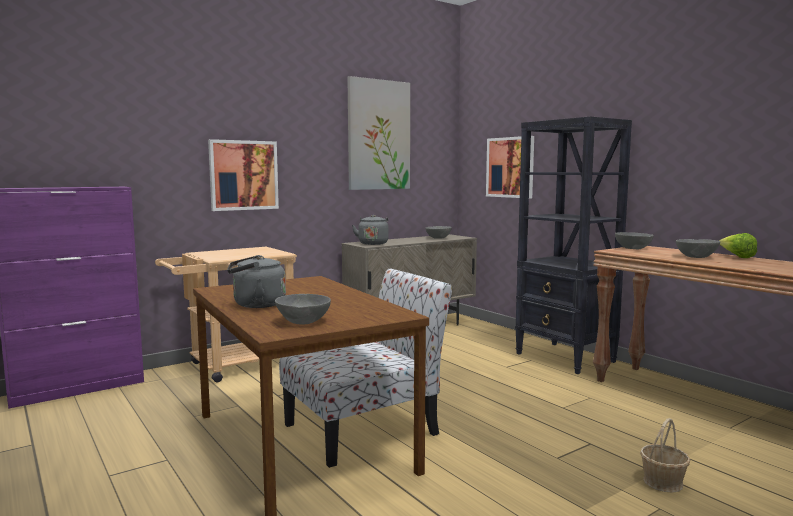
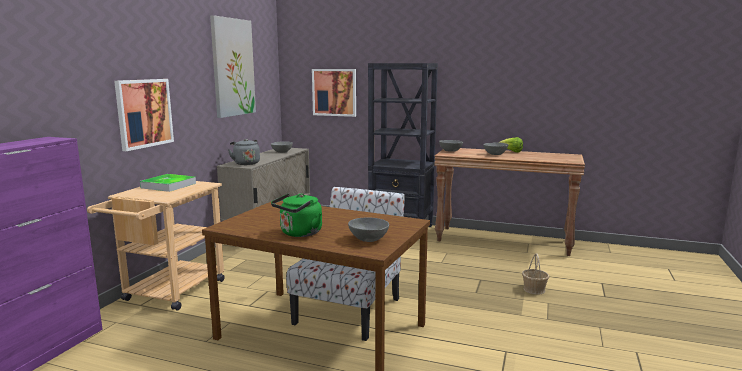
camera: 35 degrees left, 5 degrees up
grey kettle [227,255,286,308] -> green kettle [271,193,322,237]
none -> tray [140,174,196,192]

